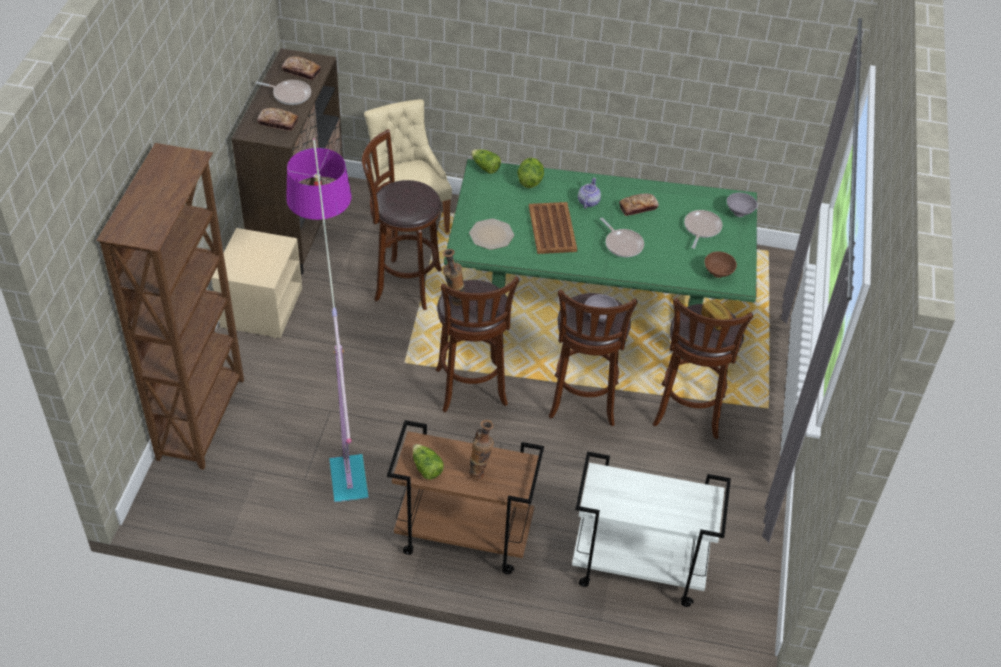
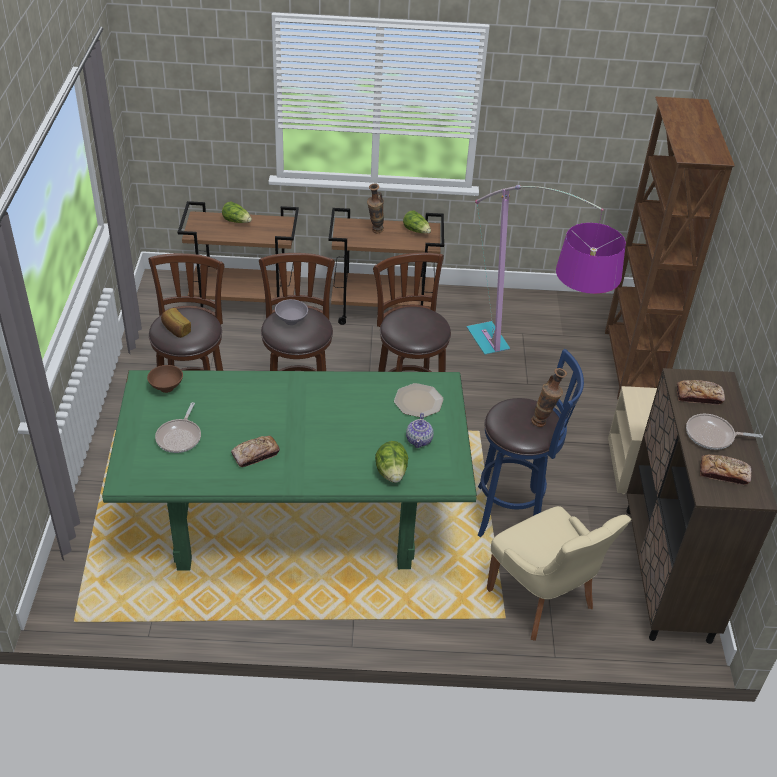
camera: 170 degrees right, 5 degrees down
brown stool [362,129,442,310] -> blue stool [478,349,584,537]
vase [442,249,464,306] -> vase moved to [531,368,567,427]
lettuce [471,149,501,174] -> lettuce moved to [222,202,252,223]
brown tray [529,202,577,254] -> none
white cart [572,452,731,607] -> brown cart [178,201,299,308]
teapot [578,178,601,209] -> teapot moved to [406,413,433,448]
frying pan [600,218,644,257] -> none
grey bowl [727,193,758,217] -> none

